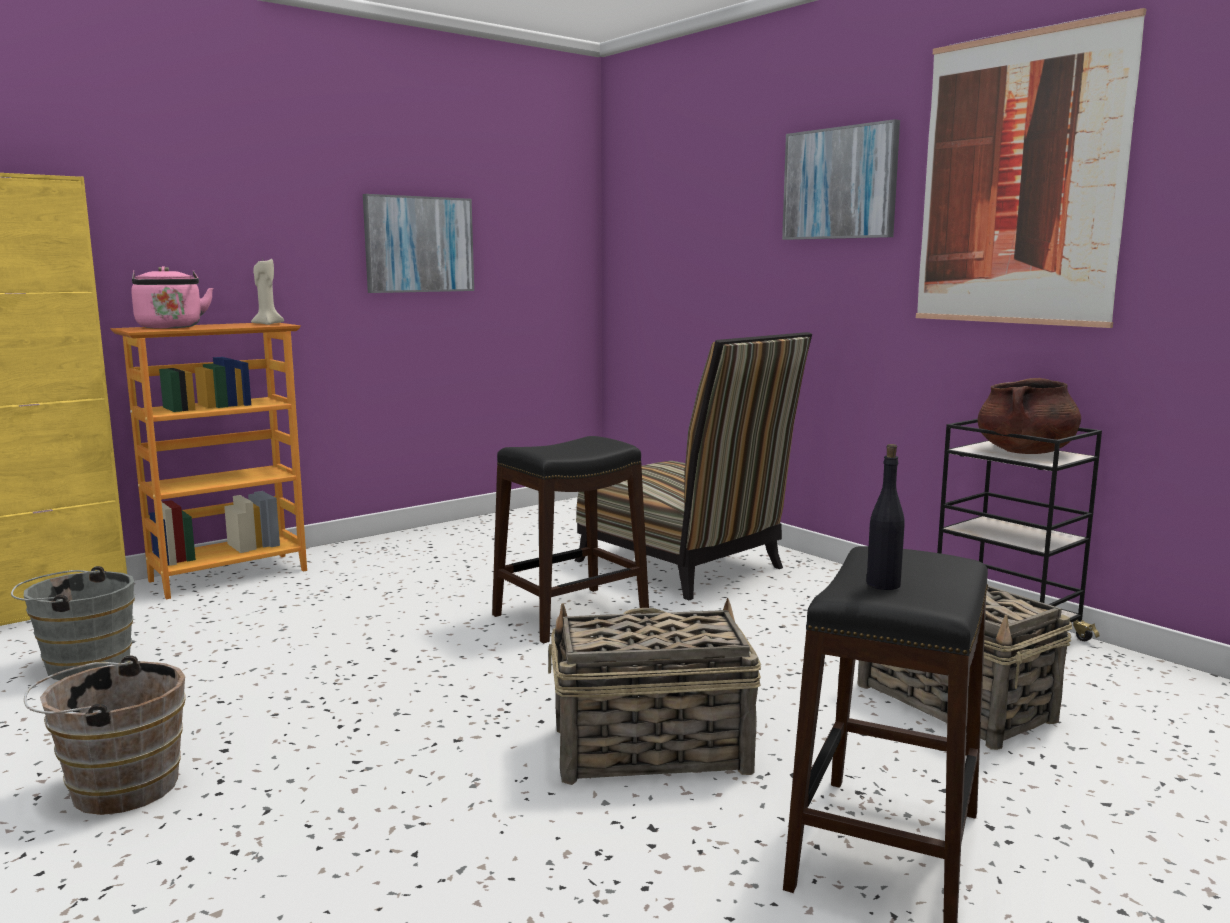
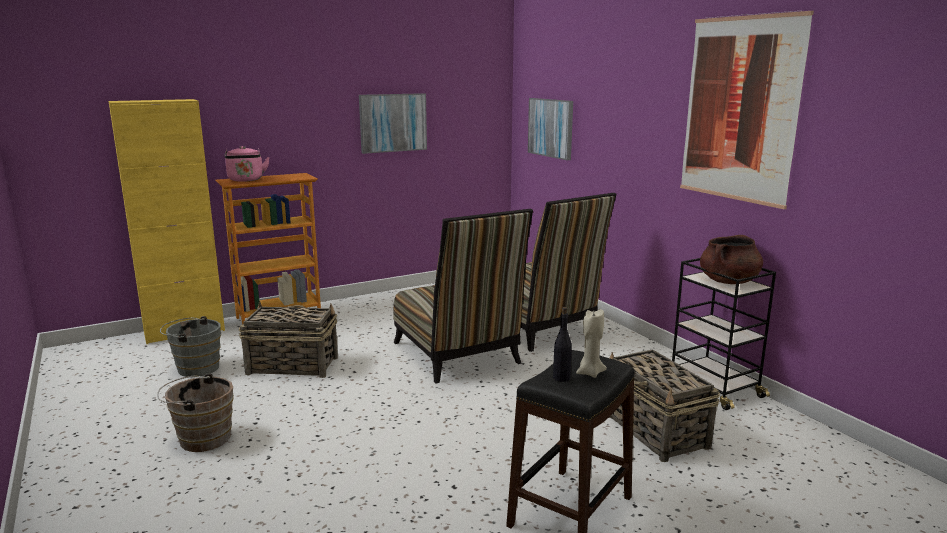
camera: 10 degrees right, 5 degrees up
beige candle [251,259,284,325] -> beige candle moved to [576,309,607,378]
black stool [492,436,649,643] -> chair [393,209,533,383]
basket [548,598,761,785] -> basket moved to [239,301,338,378]
picture [782,119,900,240] -> picture moved to [528,98,573,160]

